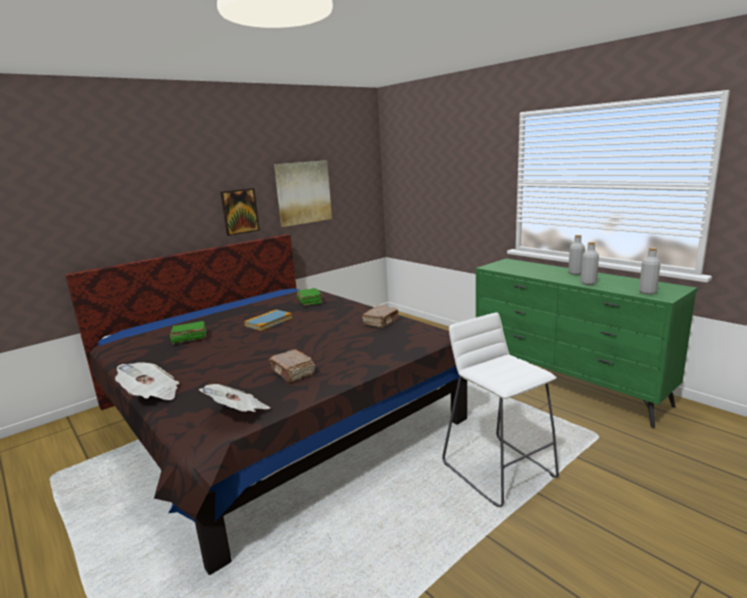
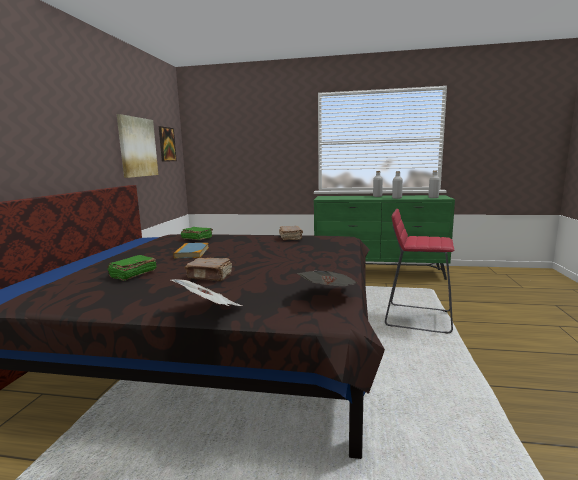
camera: 40 degrees left, 5 degrees down
picture [220,188,260,236] -> picture moved to [159,126,177,162]
brown book [269,349,315,383] -> brown book moved to [185,258,232,281]
white stool [442,312,559,507] -> red stool [385,209,454,334]

